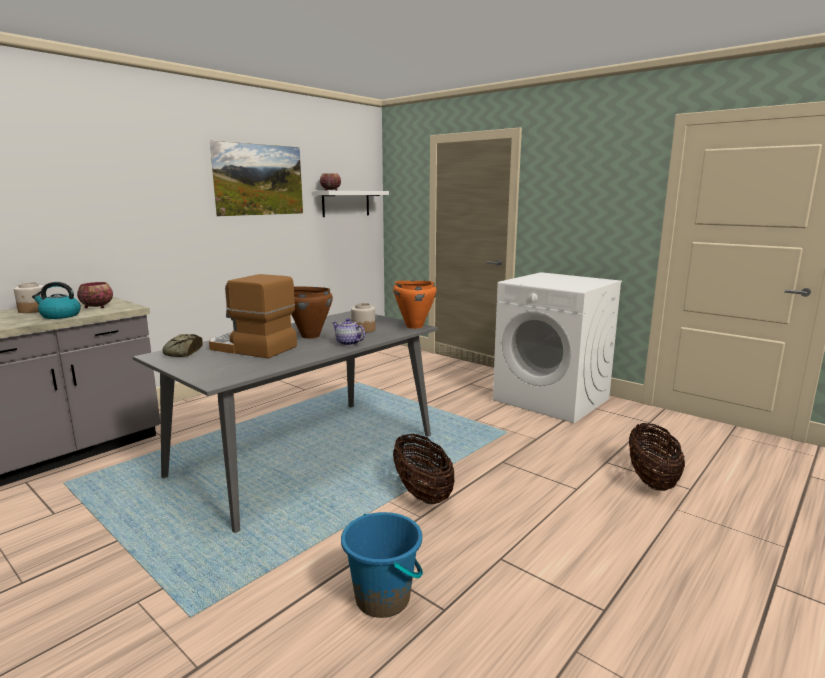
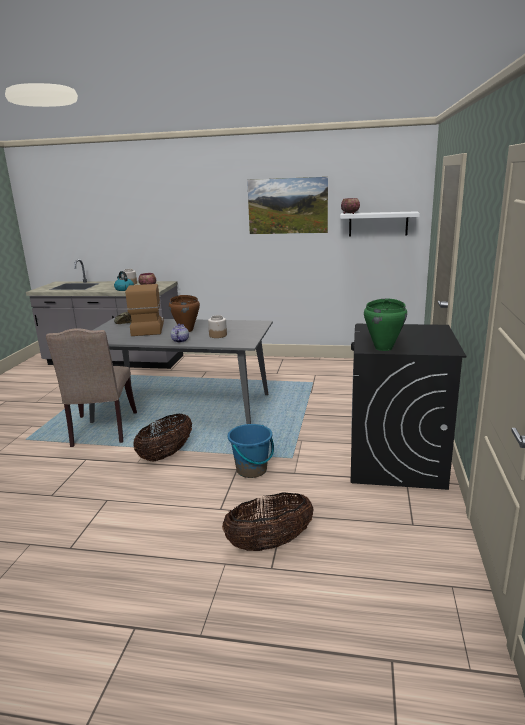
camera: 60 degrees right, 5 degrees up
blue bucket [341,512,423,618] -> blue bucket moved to [228,424,274,478]
orange cooking pot [393,281,437,329] -> none
white washing machine [493,272,622,423] -> black washing machine [351,324,466,490]
none -> beige chair [46,328,137,447]
none -> green cooking pot [364,298,407,351]

